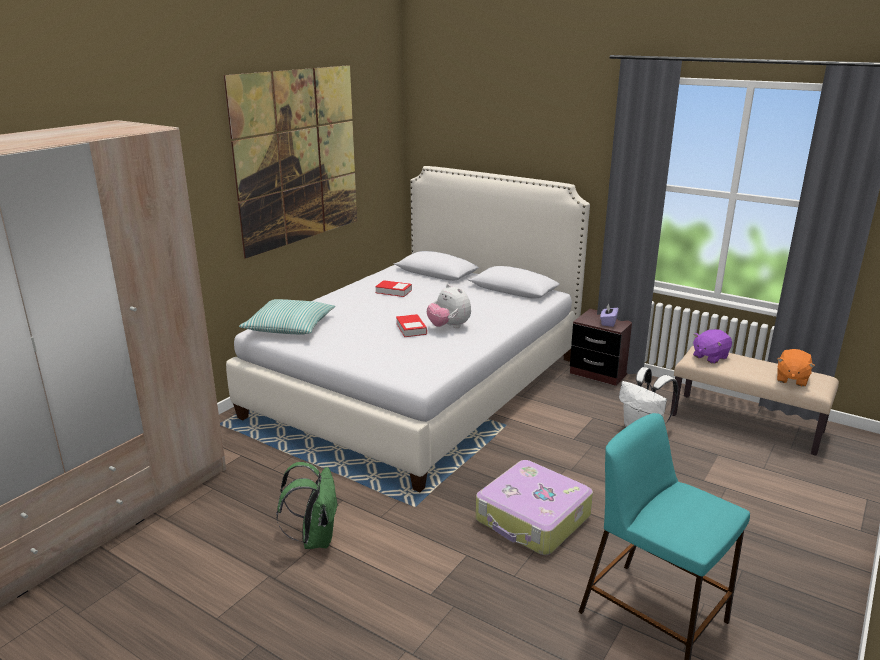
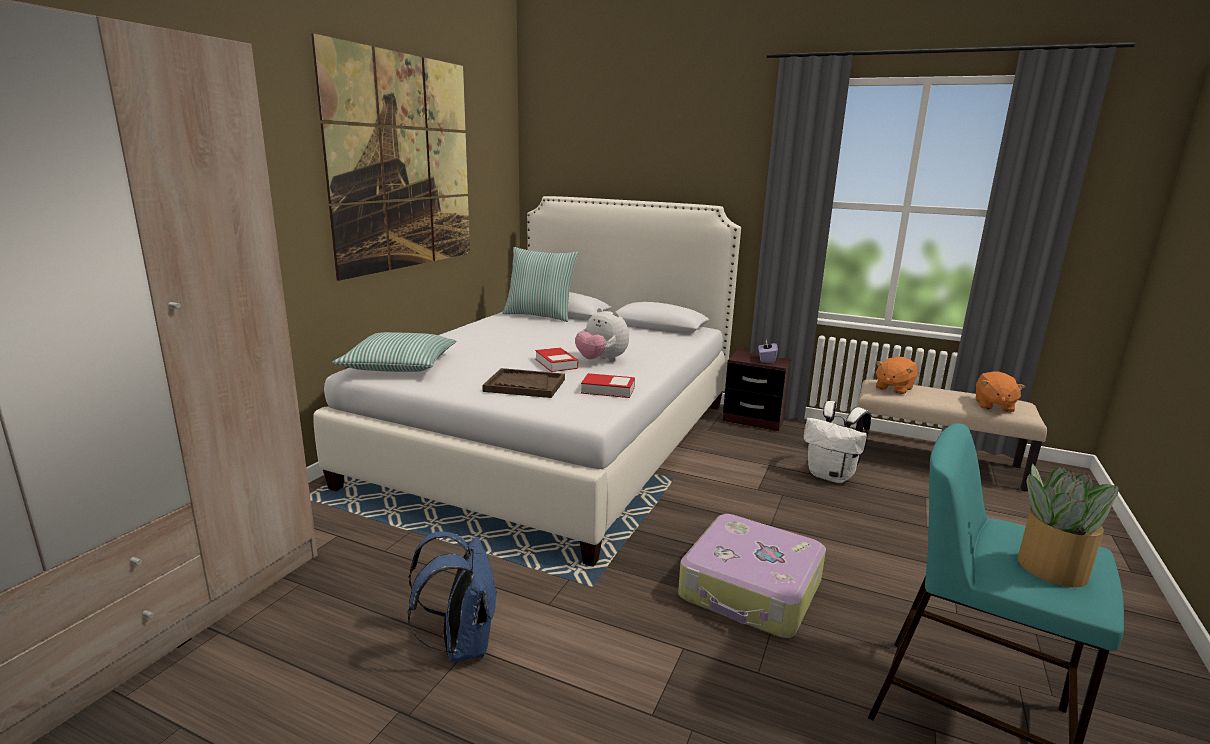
camera: 10 degrees left, 5 degrees down
green backpack [276,462,339,549] -> blue backpack [407,531,497,662]
book [375,280,412,297] -> book moved to [581,373,635,398]
purple plush toy [693,329,732,364] -> orange plush toy [876,357,918,394]
none -> brown tray [482,368,565,398]
none -> pillow [503,247,579,322]
none -> potted plant [1018,464,1118,587]

